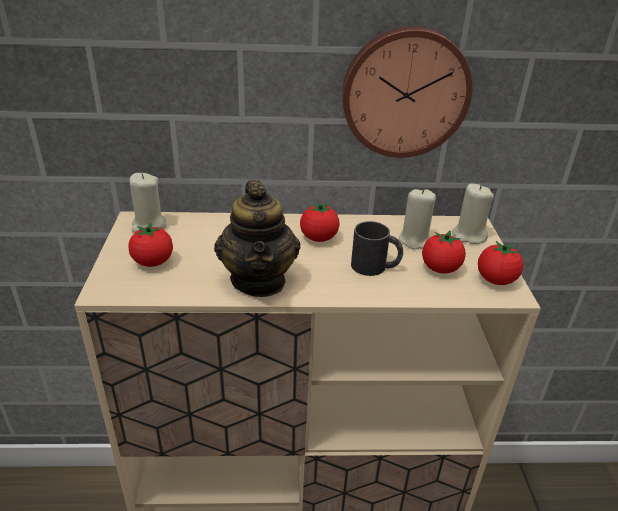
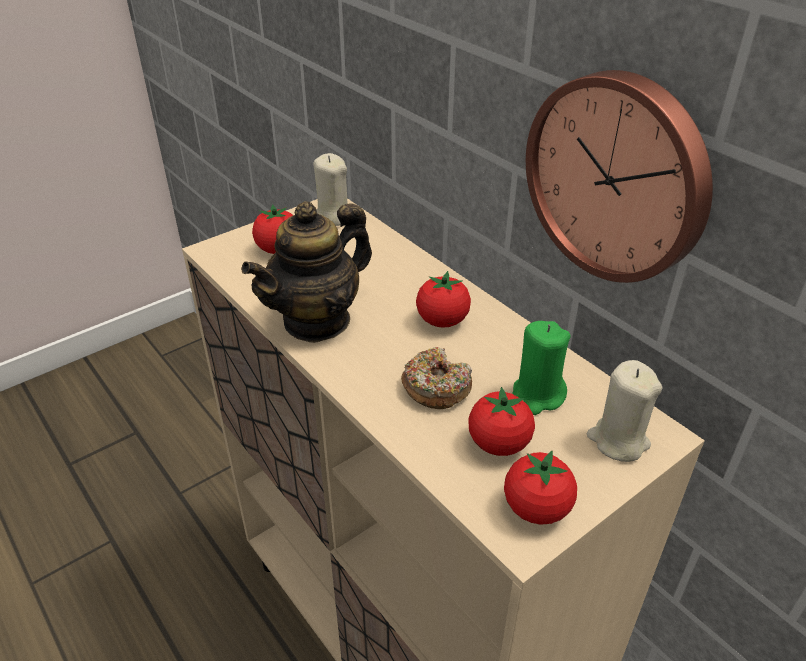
camera: 55 degrees right, 5 degrees up
black mug [351,221,403,276] -> donut [401,347,472,409]
beige candle [399,188,436,250] -> green candle [512,321,571,415]

